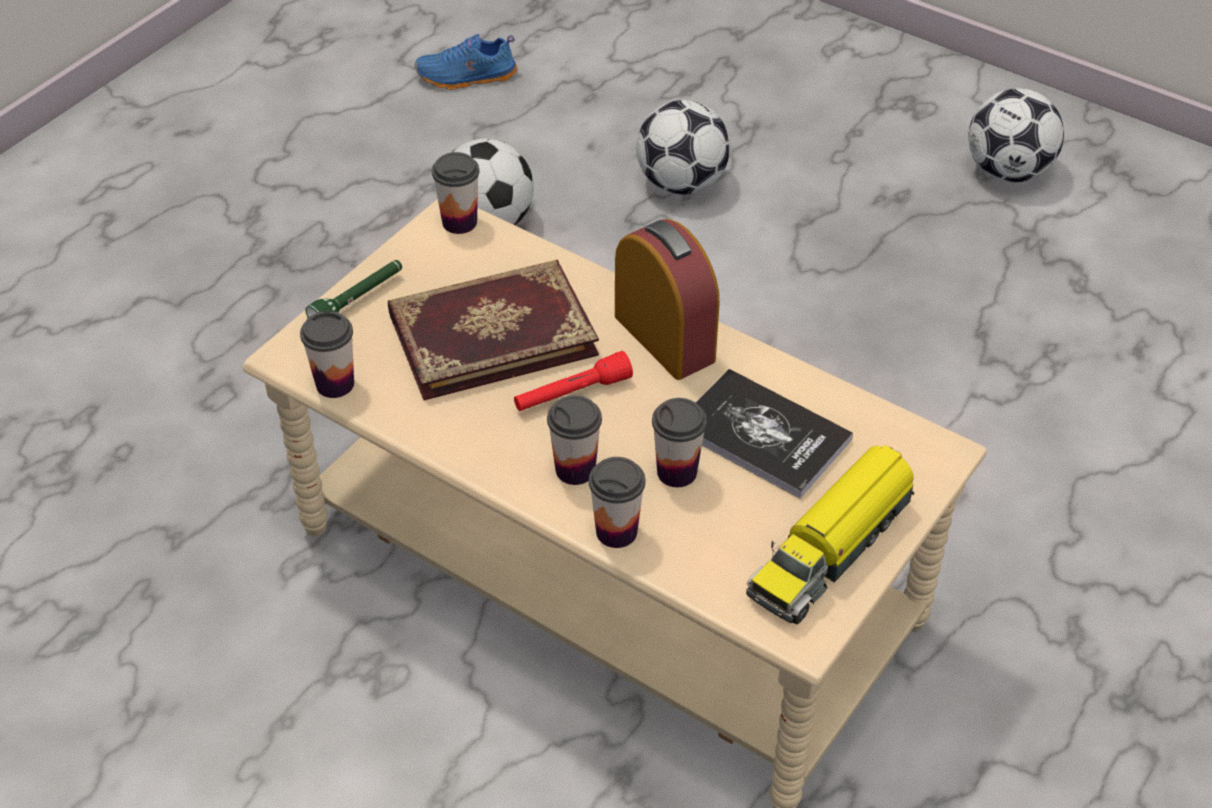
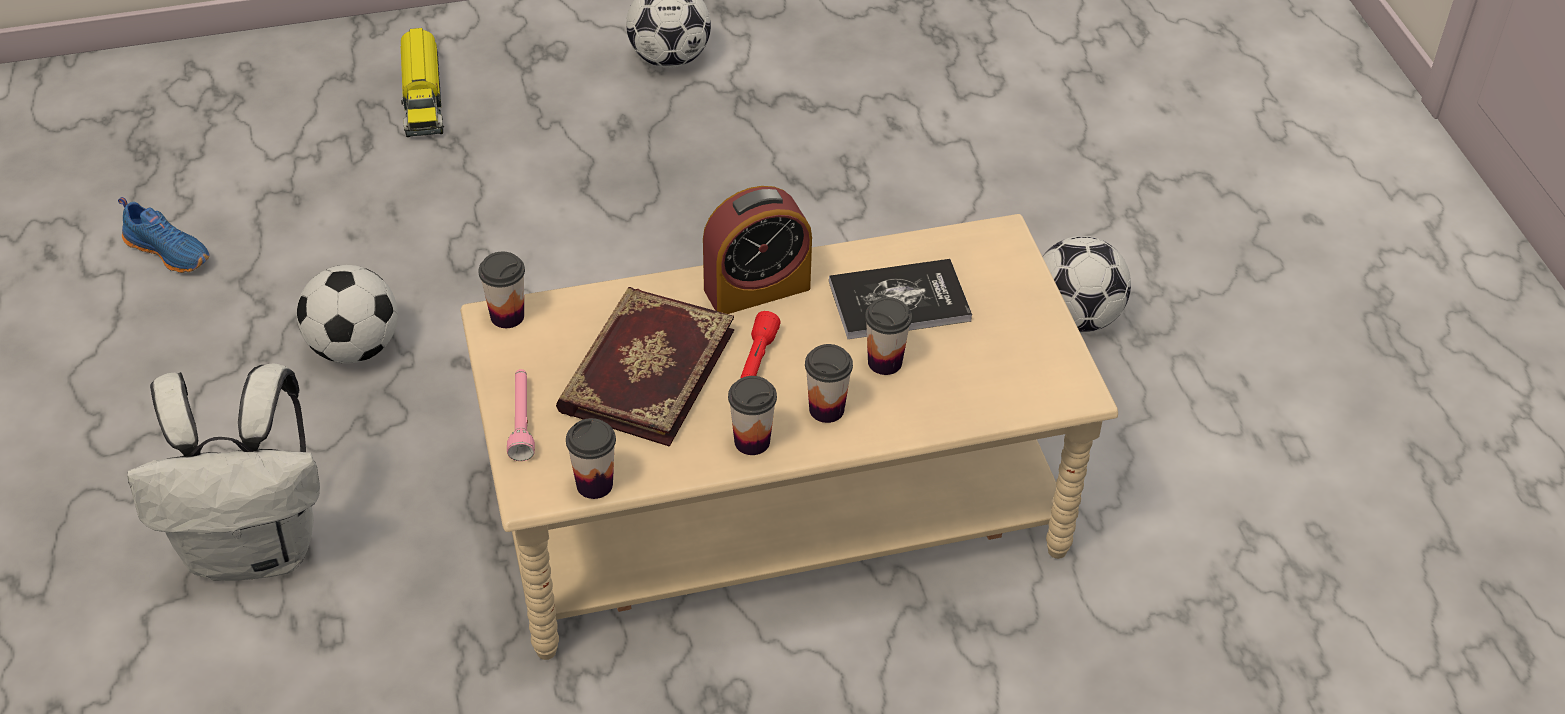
camera: 50 degrees left, 0 degrees up
green flashlight [305,260,402,318] -> pink flashlight [507,369,535,461]
blue shoe [414,34,517,90] -> blue shoe turned 90 degrees counterclockwise [118,197,210,273]
cup [589,457,646,548] -> cup moved to [728,376,777,455]
alarm clock [615,219,720,380] -> alarm clock turned 150 degrees clockwise [703,186,812,314]
football [636,100,730,195] -> football moved to [1042,236,1131,333]
toy truck [746,445,914,624] -> toy truck moved to [401,28,444,137]
none -> white backpack [127,363,320,581]

